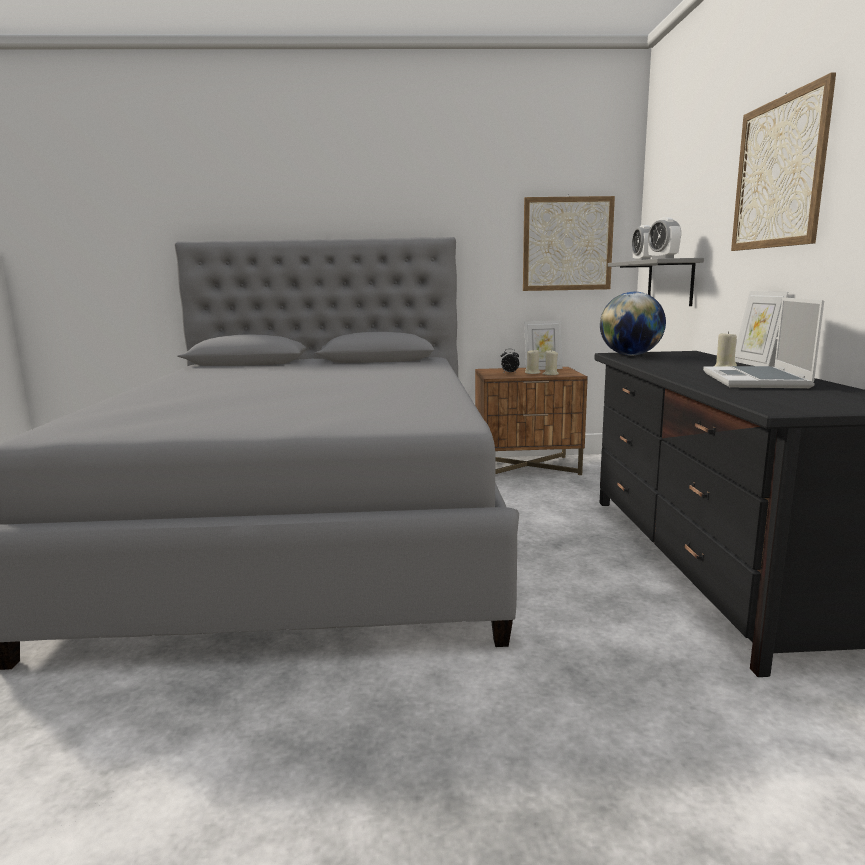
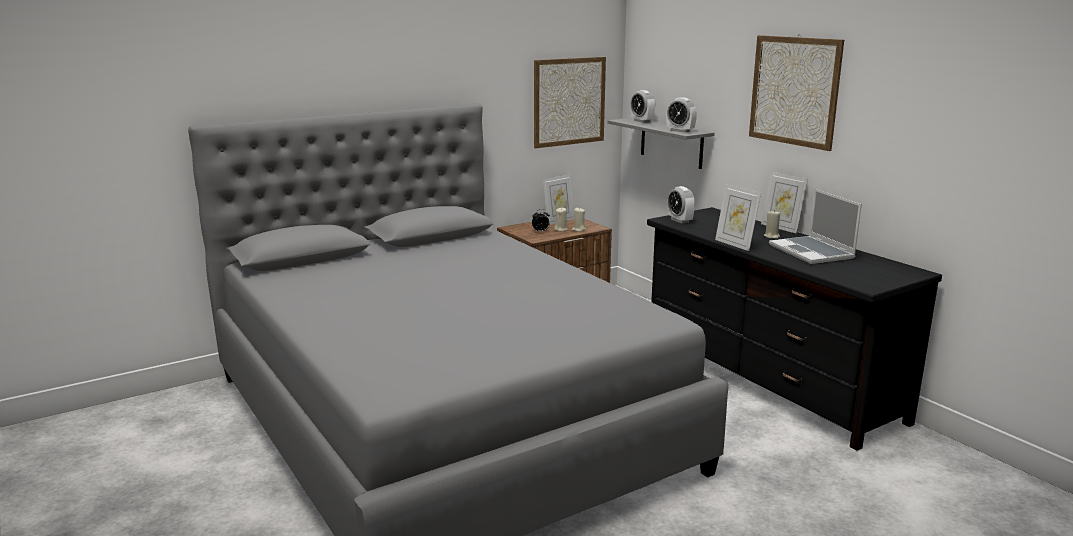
camera: 30 degrees left, 5 degrees up
globe [600,292,666,356] -> alarm clock [667,186,695,224]
none -> picture frame [715,184,761,251]

